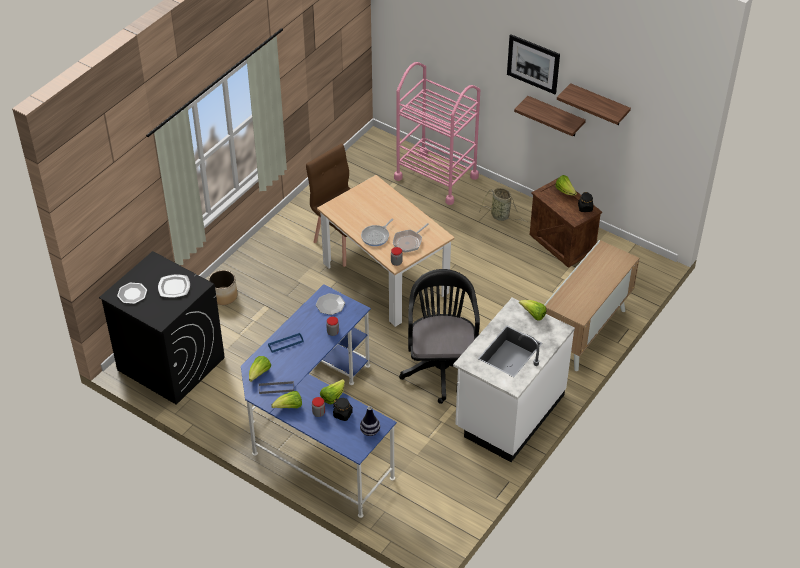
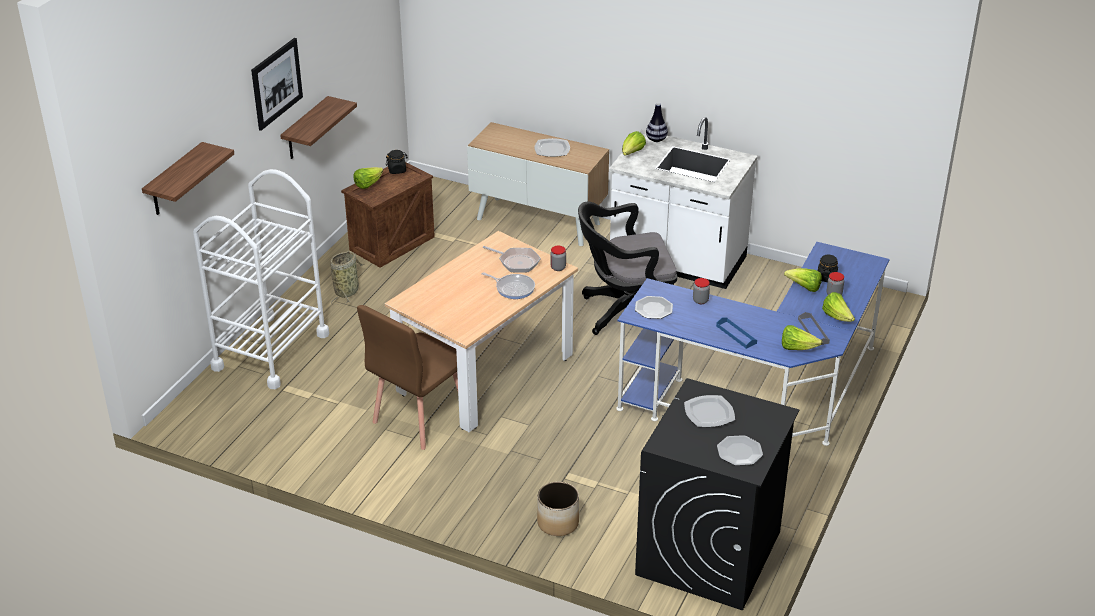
camera: 100 degrees left, 10 degrees down
vase [360,406,380,436] -> vase moved to [646,103,668,142]
pink cart [394,62,480,205] -> white cart [193,169,329,389]
shelf [557,83,631,125] -> shelf moved to [142,142,234,215]
none -> plate [534,138,570,157]

